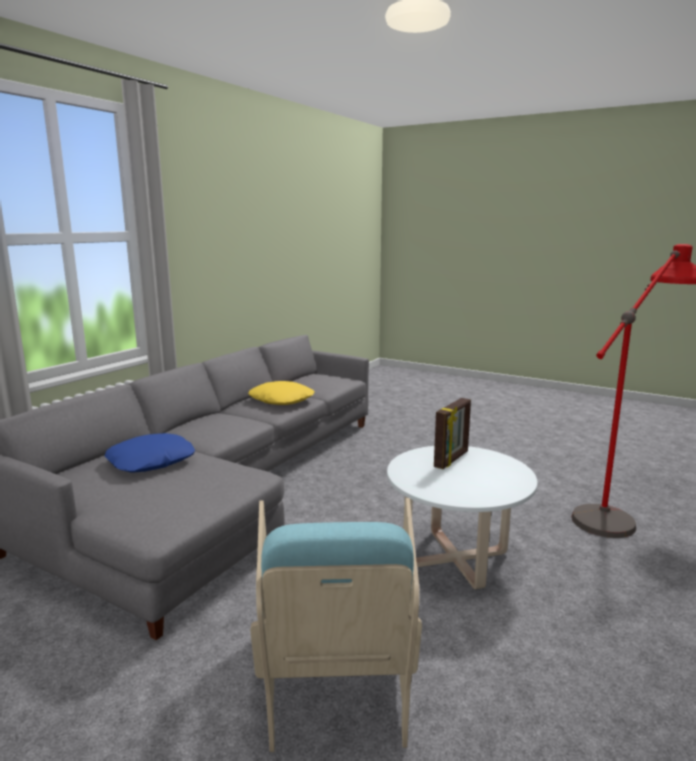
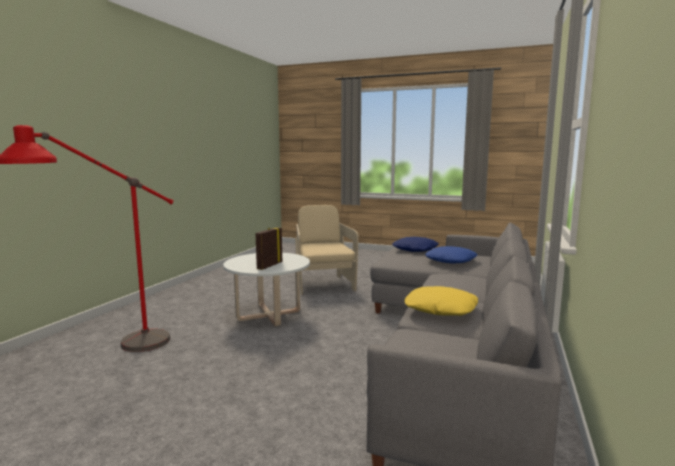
camera: 170 degrees right, 5 degrees down
turquoise armchair [250,498,422,752] -> beige armchair [295,205,359,295]
none -> blue pillow [392,237,439,252]

